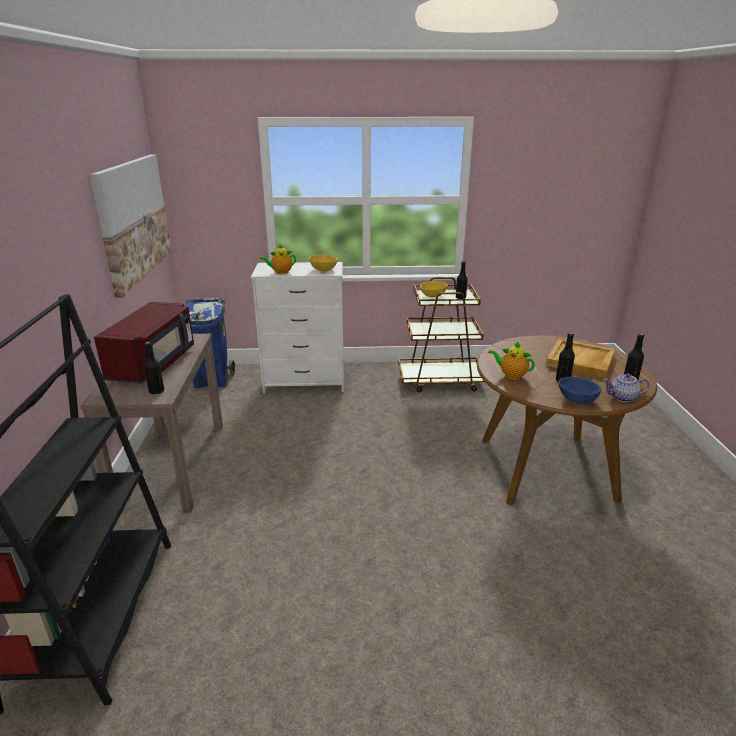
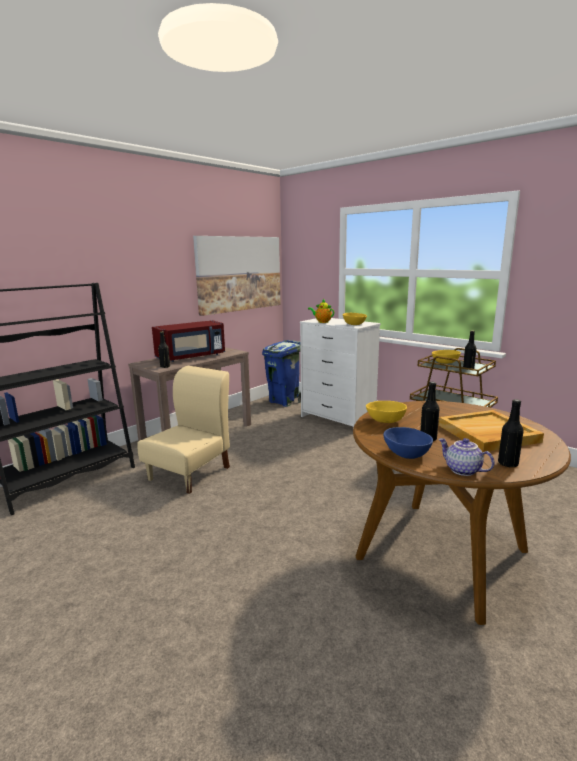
camera: 45 degrees right, 10 degrees down
teapot [488,342,535,380] -> yellow bowl [366,401,407,423]
none -> beige chair [137,366,230,494]

